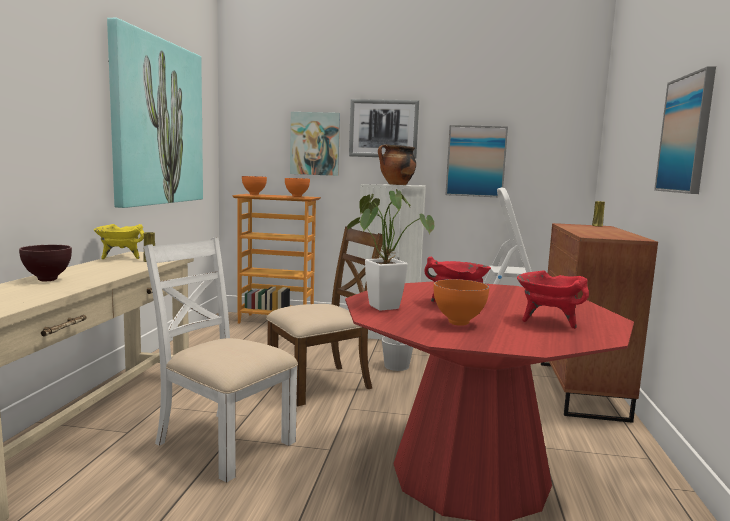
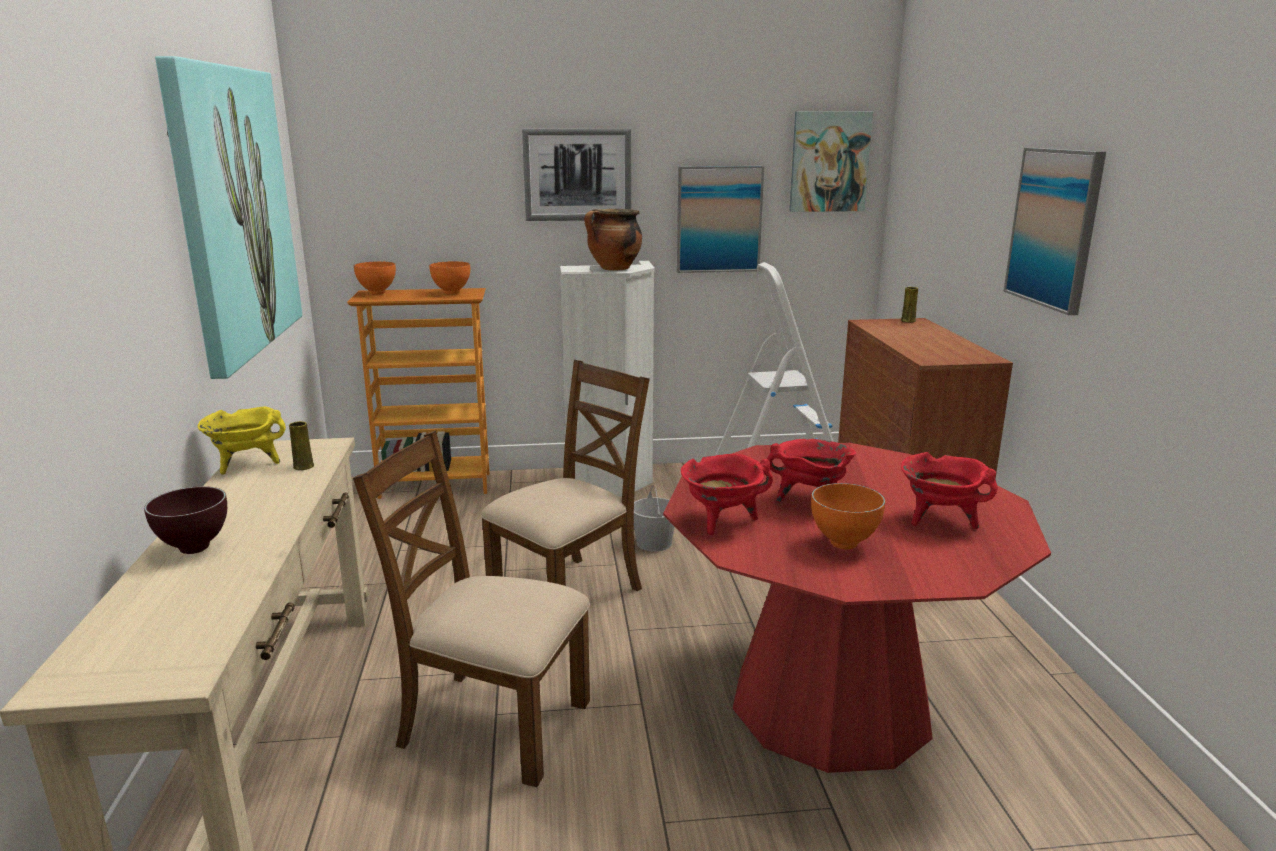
camera: 15 degrees left, 10 degrees up
white chair [144,237,298,482] -> brown chair [353,431,590,787]
picture [290,112,340,176] -> picture moved to [790,112,873,212]
potted plant [347,189,434,311] -> red cooking pot [681,454,773,535]

